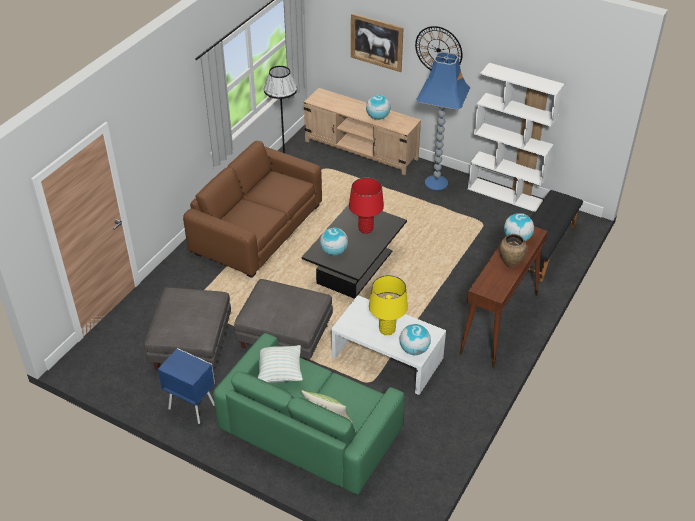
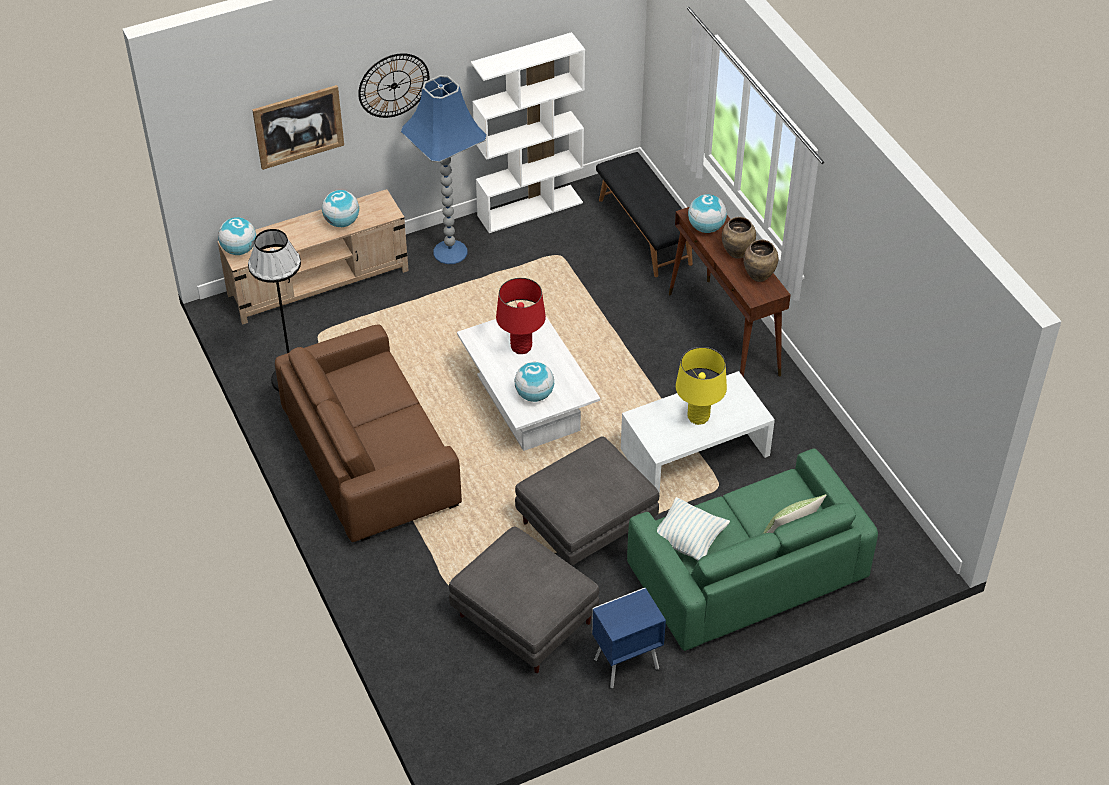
camera: 55 degrees left, 5 degrees up
black coffee table [302,204,407,299] -> white coffee table [457,317,600,451]
globe [400,324,431,355] -> globe moved to [218,217,256,255]
none -> brown vase [743,240,778,282]

